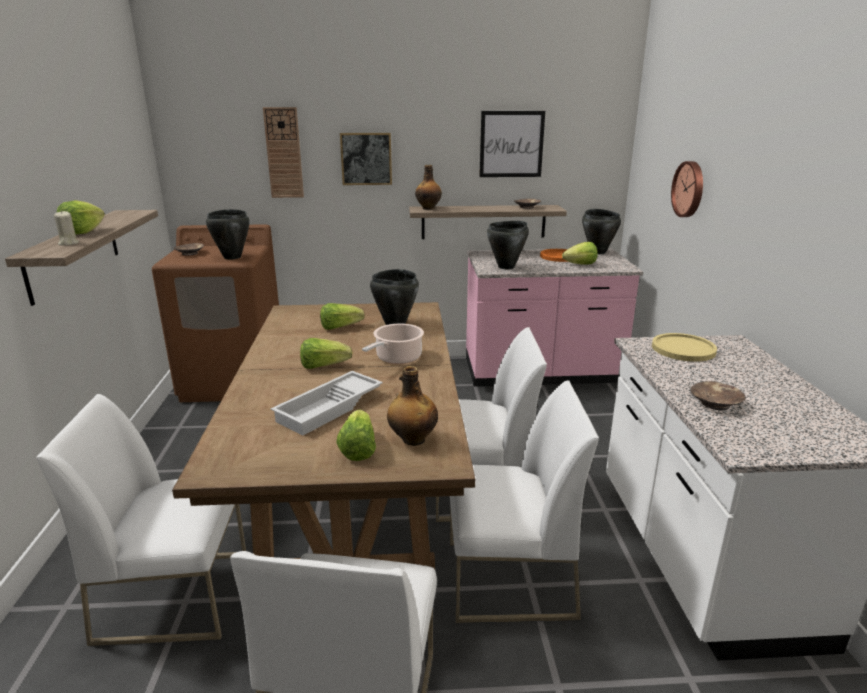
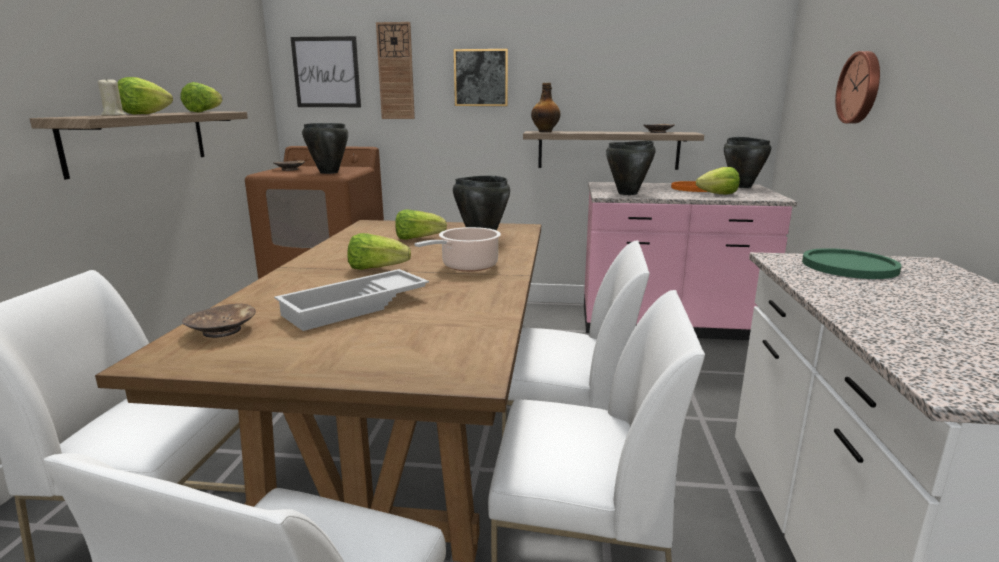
camera: 10 degrees right, 5 degrees down
lettuce [336,409,376,461] -> lettuce moved to [181,82,223,113]
bottle [387,366,438,446] -> none
picture [479,111,545,177] -> picture moved to [291,36,361,107]
yellow plate [652,333,717,362] -> green plate [802,248,902,279]
brown bowl [690,381,746,410] -> brown bowl moved to [182,304,256,338]

